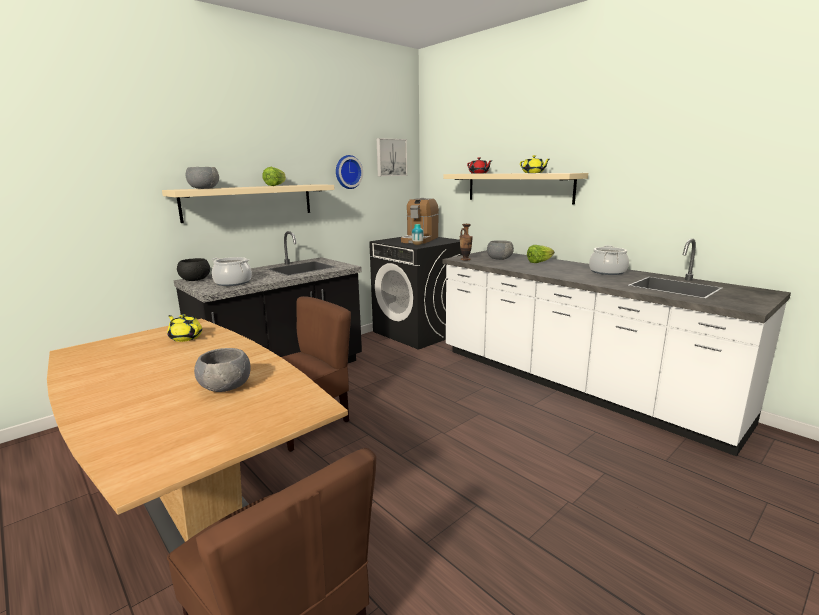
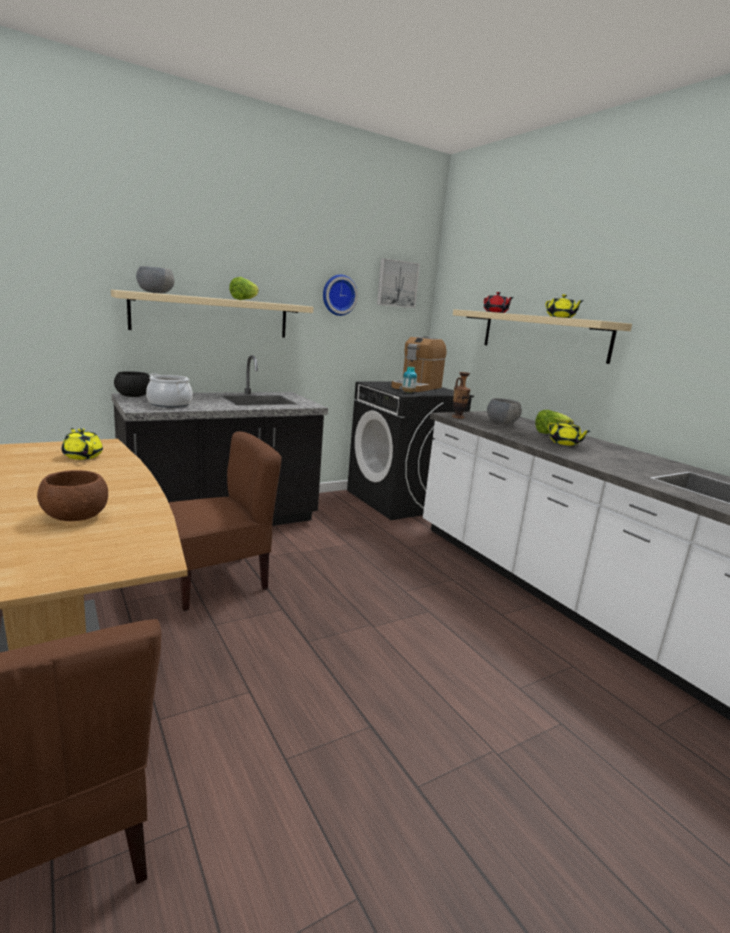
camera: 10 degrees right, 0 degrees up
grey bowl [194,348,251,392] -> brown bowl [37,470,108,521]
cooking pot [589,246,629,275] -> none
none -> yellow teapot [548,420,591,446]

